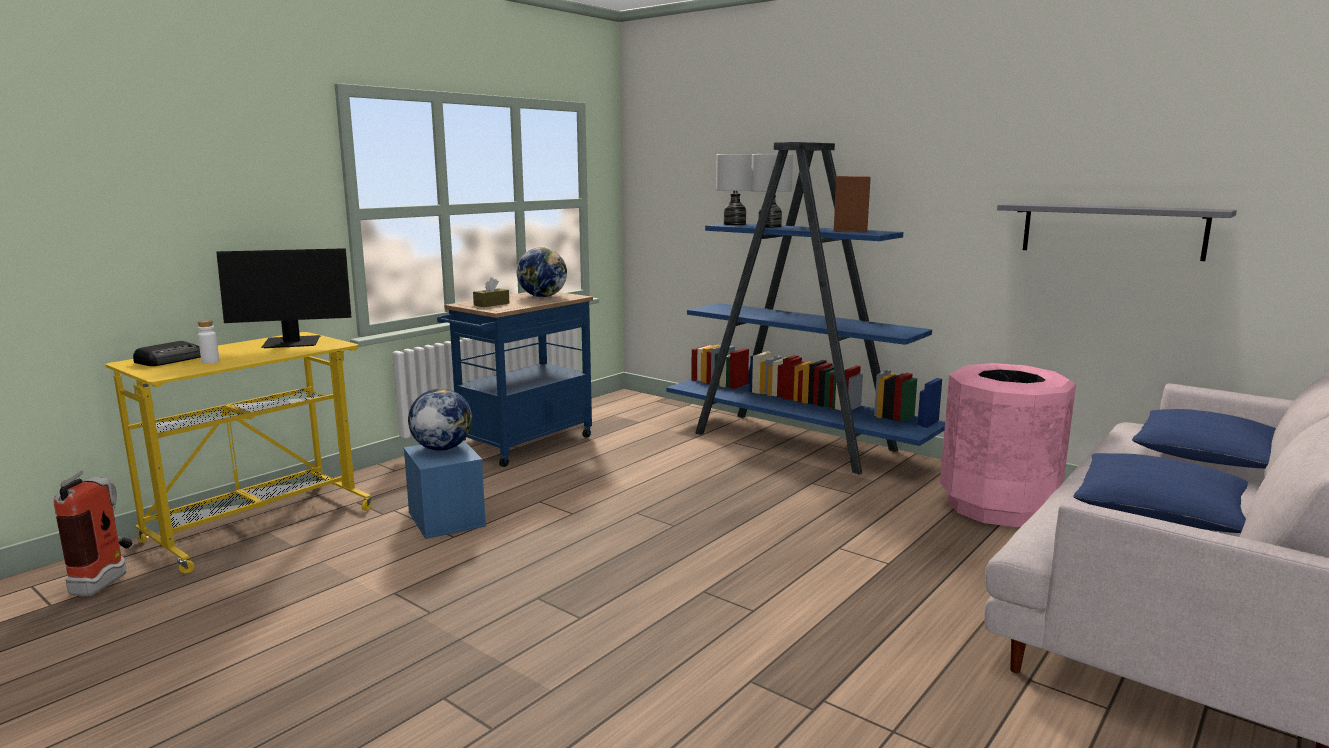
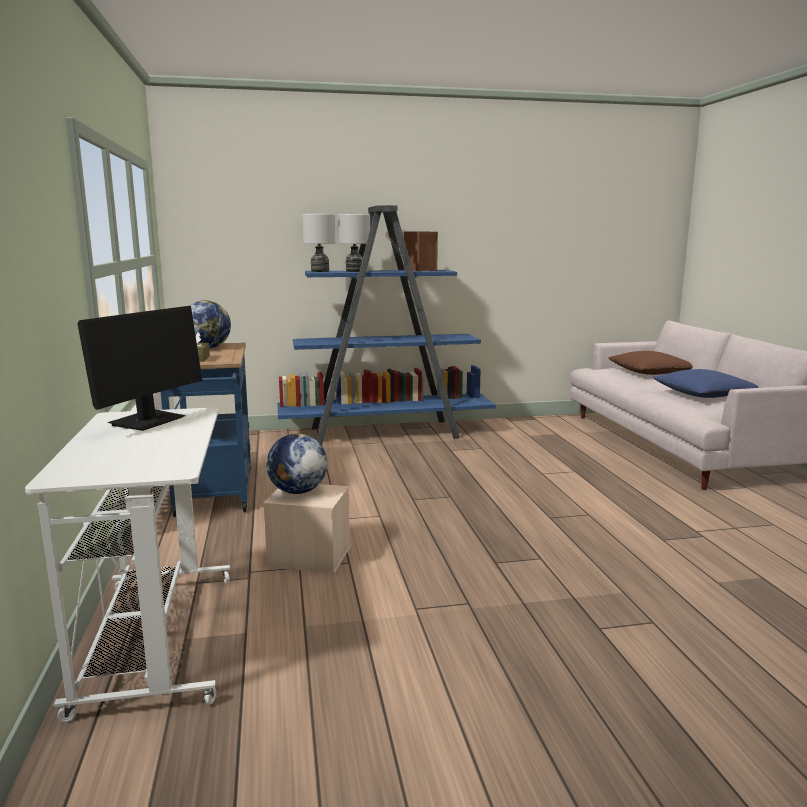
camera: 50 degrees left, 0 degrees up
fire extinguisher [53,471,133,596] -> none
yellow desk [106,332,371,574] -> white desk [25,407,230,723]
radio [133,341,201,366] -> none
white bottle [198,320,219,364] -> none
blue storage box [404,441,486,539] -> beige storage box [263,484,350,574]
pink trash can [940,363,1076,527] -> none
grey shelf [997,203,1237,261] -> none
blue pillow [1132,409,1276,469] -> brown pillow [608,351,693,375]

